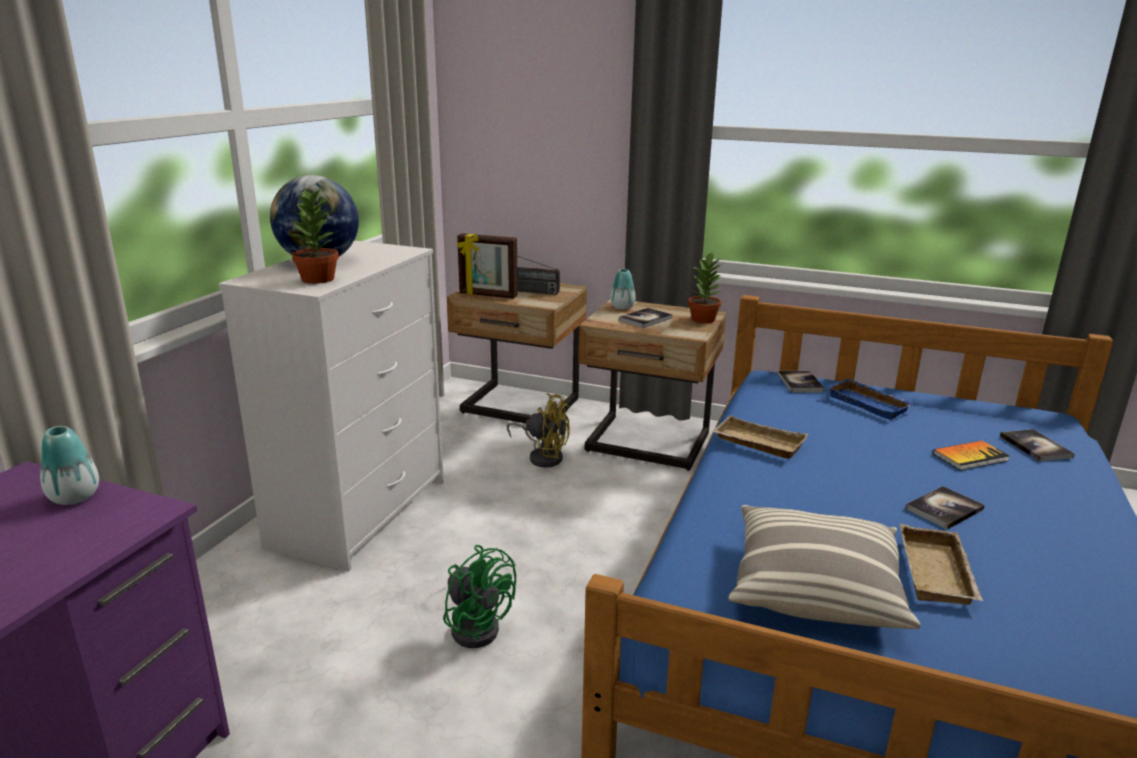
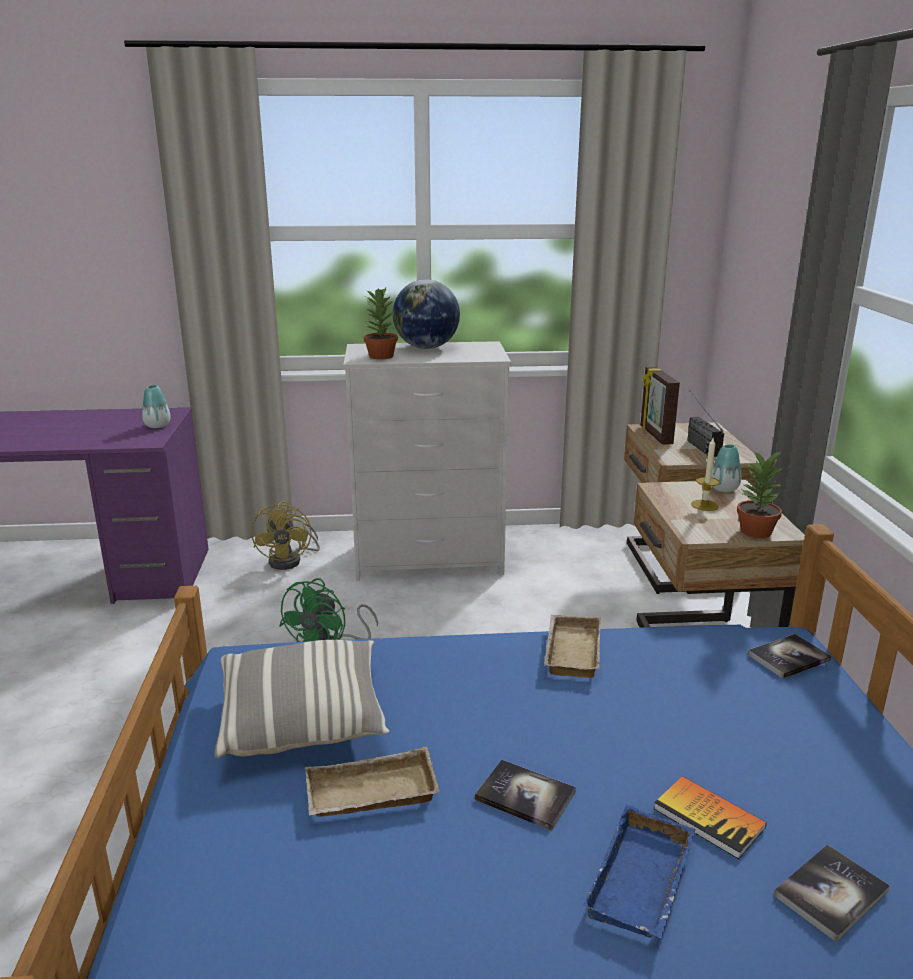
camera: 65 degrees right, 0 degrees up
yellow fan [507,393,570,467] -> yellow fan moved to [251,501,320,570]
book [619,308,673,328] -> candle [691,438,720,511]
blue tray [827,378,914,420] -> blue tray moved to [583,805,695,938]

